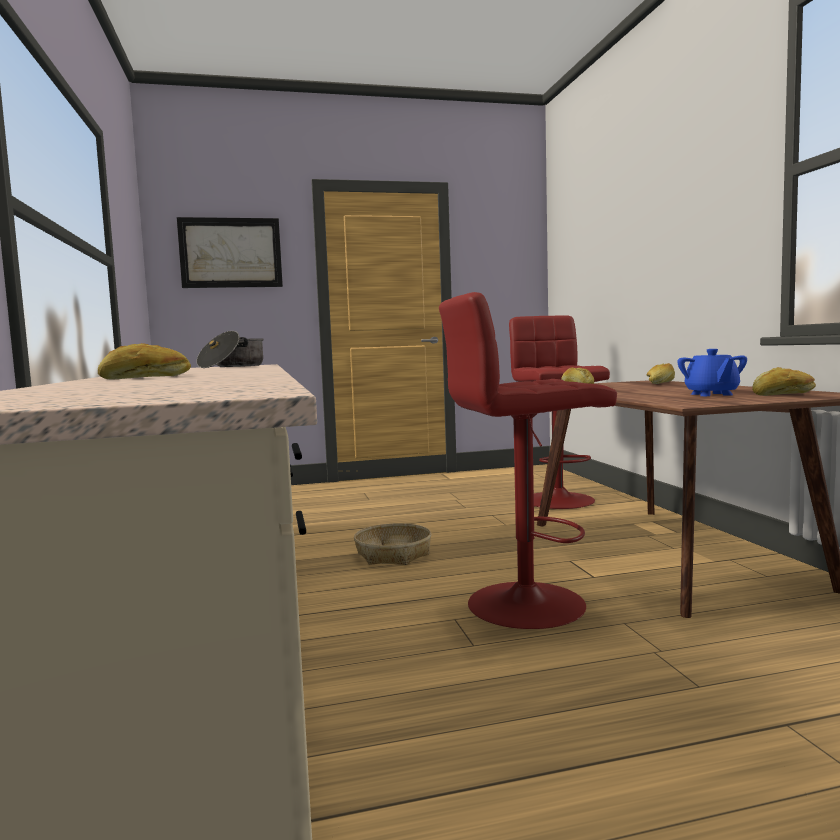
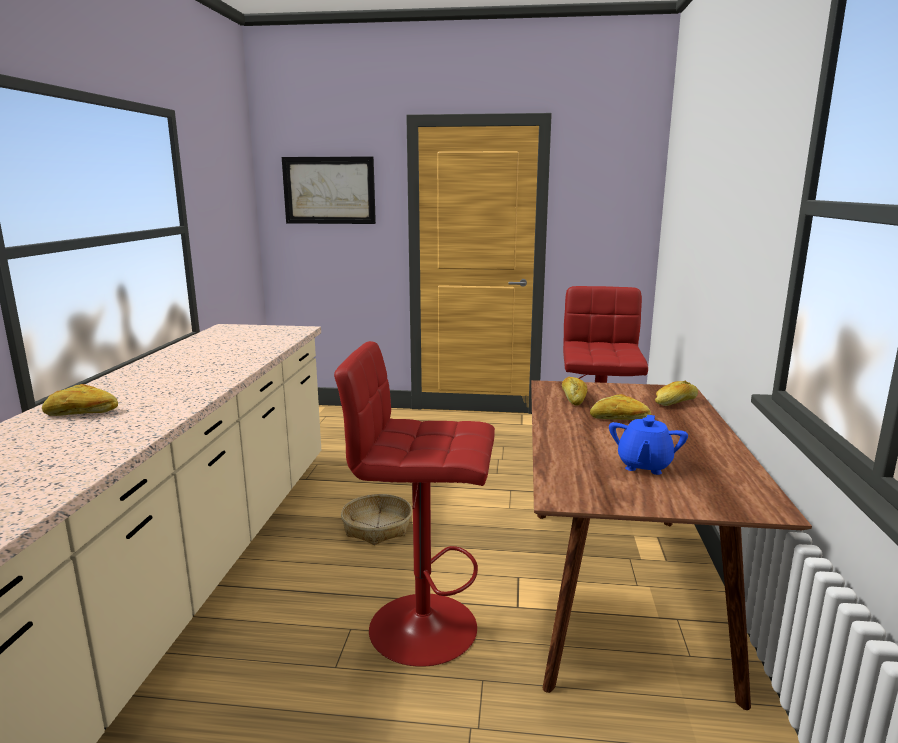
camera: 20 degrees right, 10 degrees up
cooking pot [196,331,264,368] -> none
bread [752,367,816,396] -> bread moved to [590,394,652,420]

